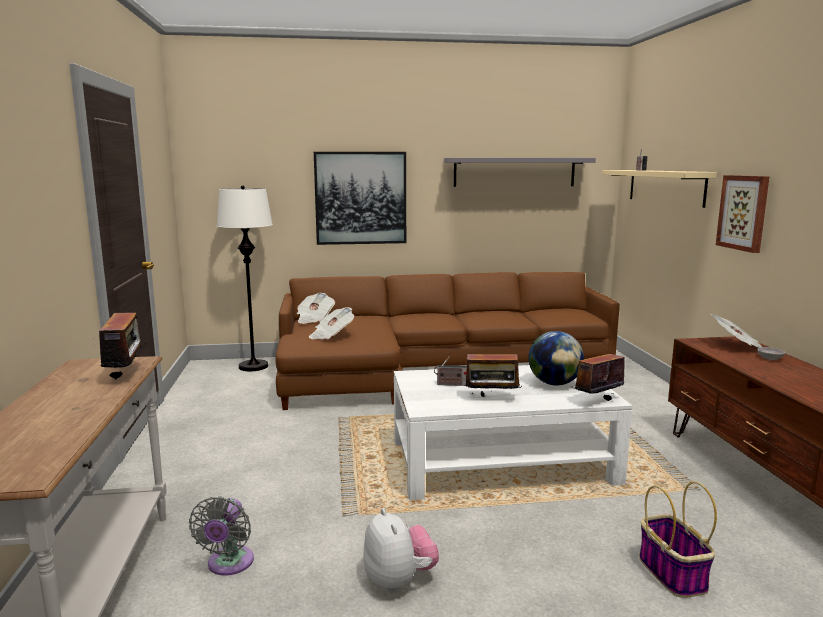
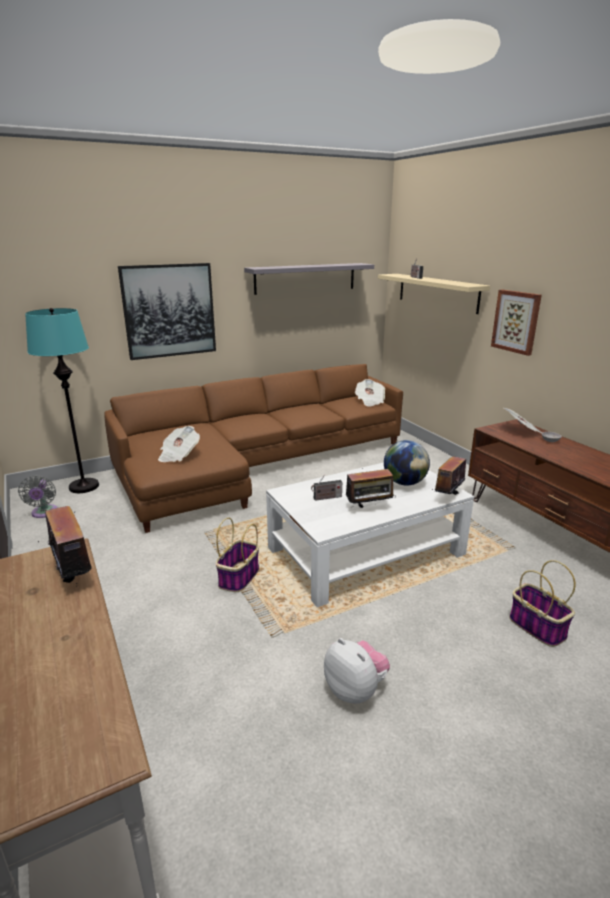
camera: 20 degrees left, 10 degrees up
grey fan [189,496,254,576] -> grey fan moved to [18,476,58,518]
white floor lamp [217,185,273,371] -> turquoise floor lamp [25,308,99,493]
newspaper [296,293,335,324] -> newspaper moved to [355,379,385,407]
none -> basket [216,518,259,592]

